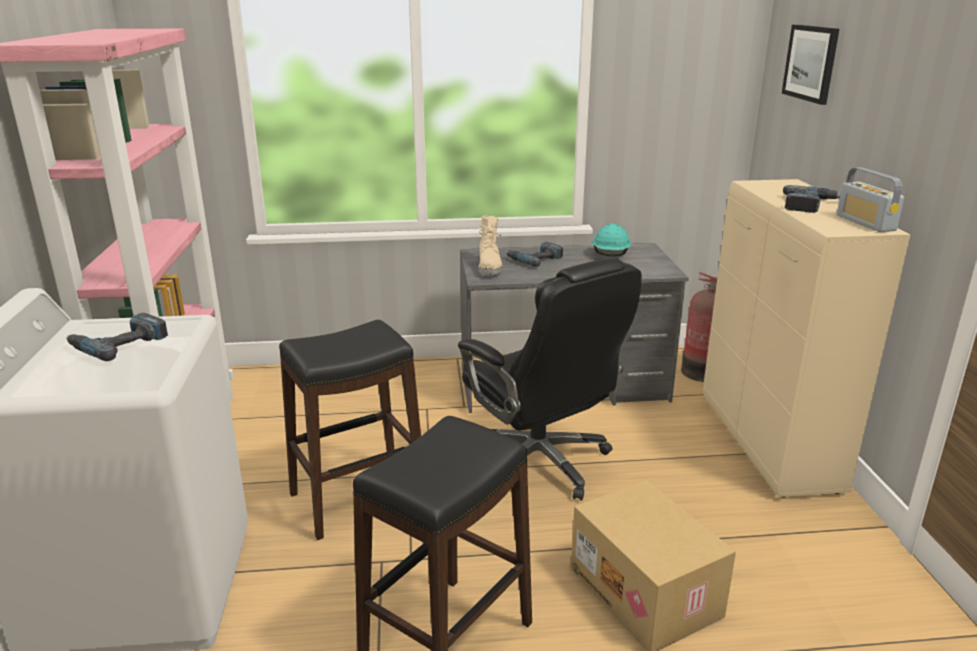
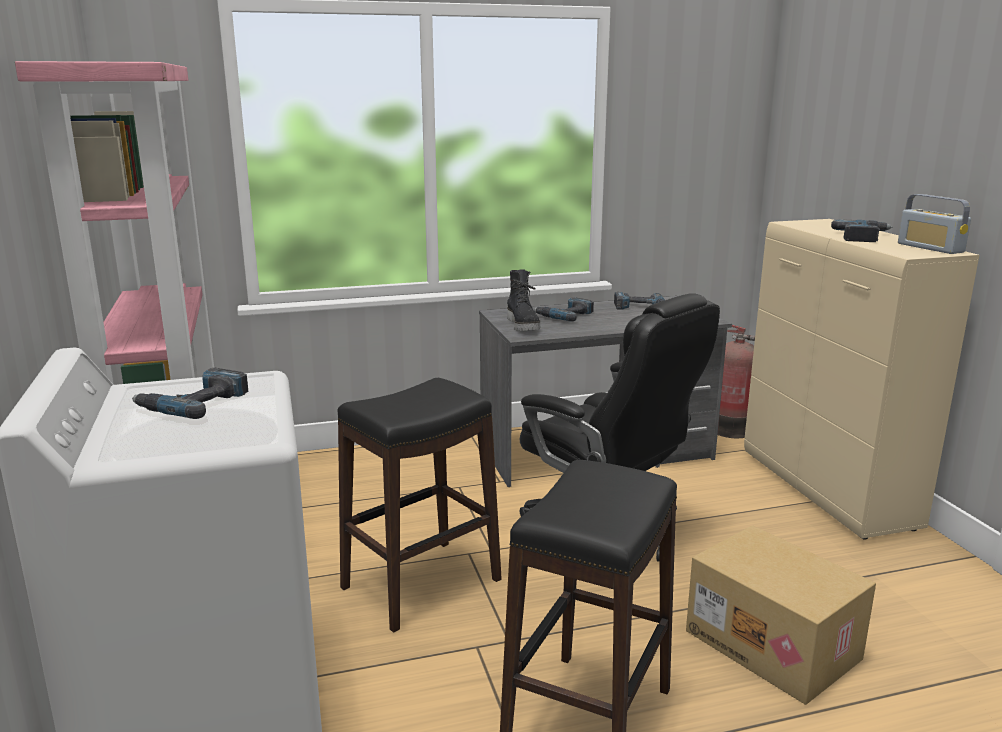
camera: 10 degrees left, 5 degrees down
beige boot [479,215,503,275] -> black boot [507,269,540,331]
turquoise hard hat [592,224,632,257] -> power drill [614,292,665,310]
picture [782,25,839,105] -> none

